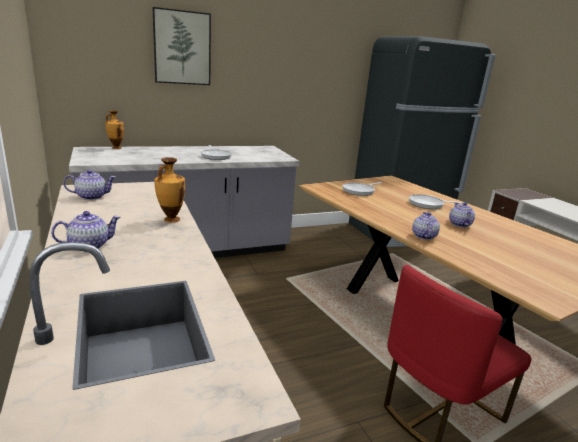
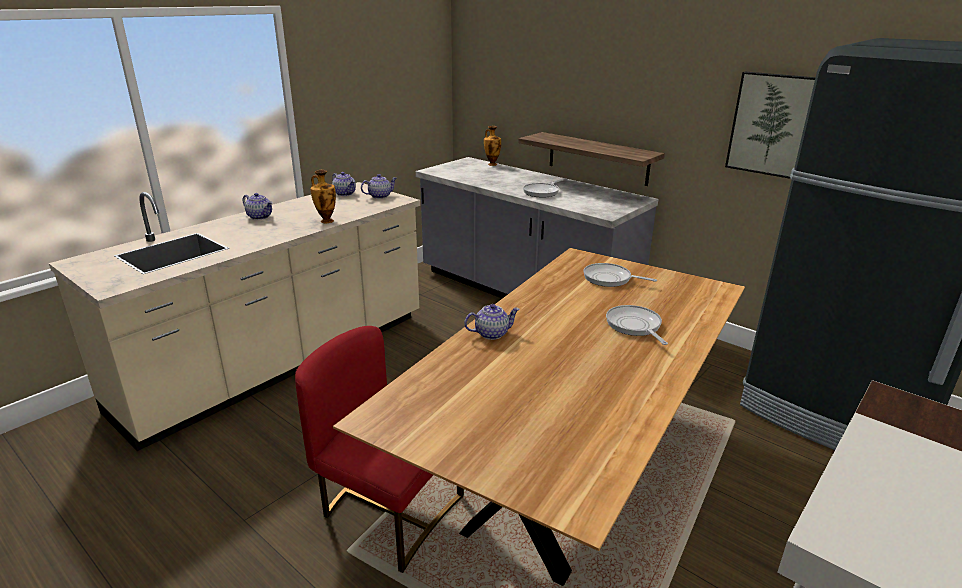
camera: 65 degrees right, 5 degrees up
picture [152,7,211,85] -> picture moved to [725,72,816,179]
teapot [449,202,475,227] -> teapot moved to [361,174,397,199]
none -> shelf [518,132,665,186]

